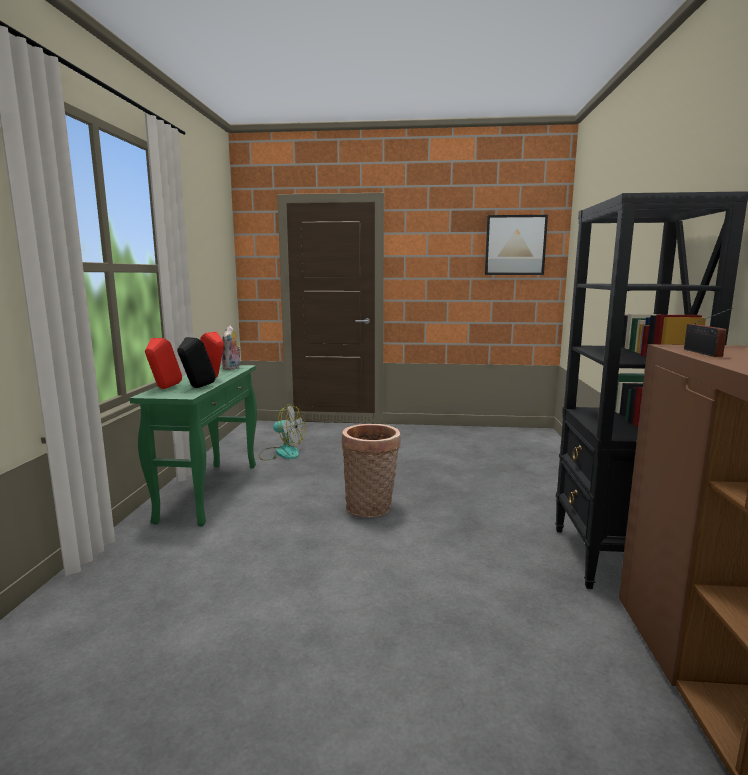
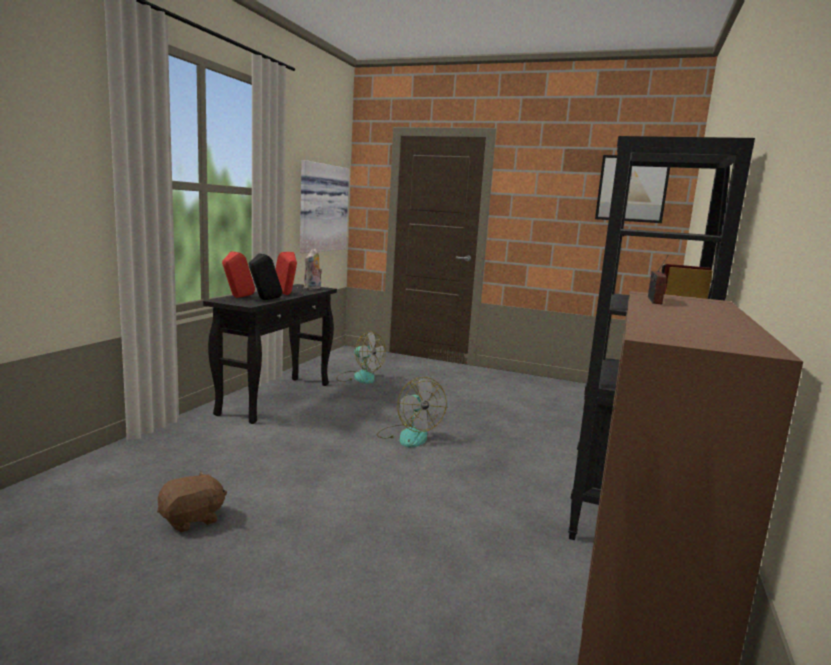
camera: 15 degrees right, 0 degrees up
green console table [130,365,257,526] -> black console table [203,284,337,424]
basket [342,424,401,518] -> fan [377,377,447,448]
none -> brown plush toy [157,471,227,532]
none -> picture [300,160,349,253]

